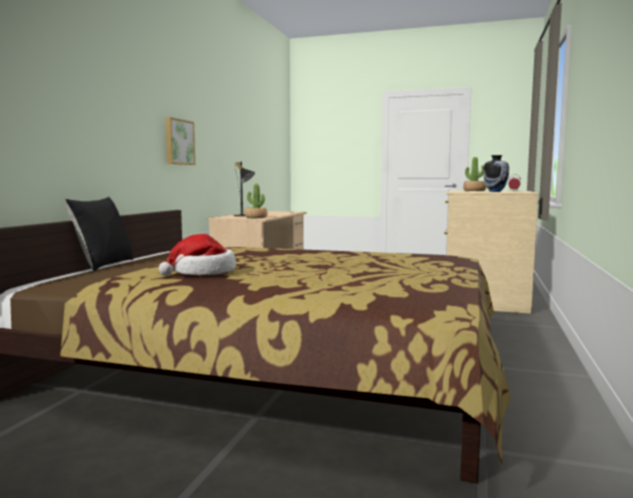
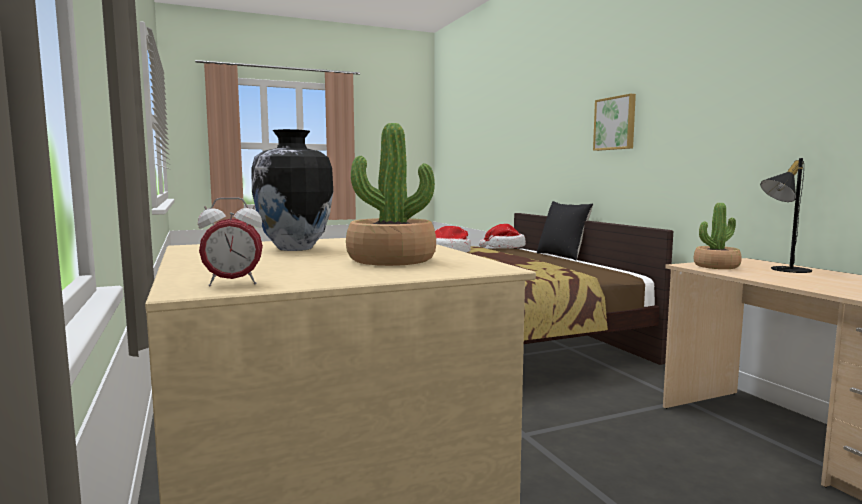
camera: 140 degrees right, 0 degrees up
picture [165,117,195,165] -> picture moved to [593,94,636,151]
none -> hat [479,224,526,248]

